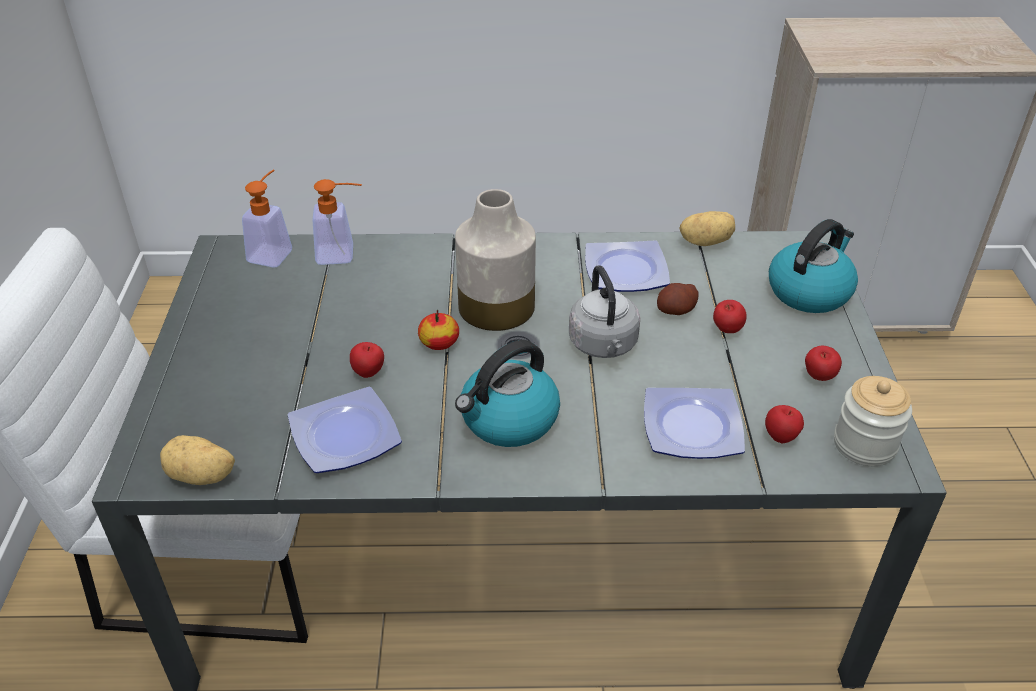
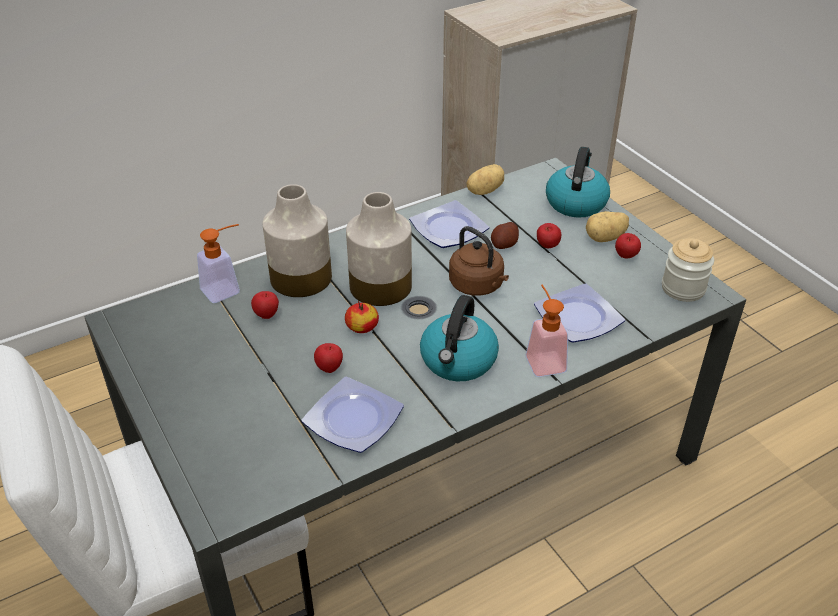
camera: 30 degrees left, 0 degrees up
potato [160,435,235,485] -> potato moved to [586,211,629,242]
soap dispenser [242,169,292,268] -> soap dispenser moved to [526,285,568,377]
grey kettle [569,265,640,358] -> brown kettle [449,226,509,296]
apple [765,405,804,444] -> apple moved to [251,291,279,319]
none -> beige vase [263,184,332,297]

